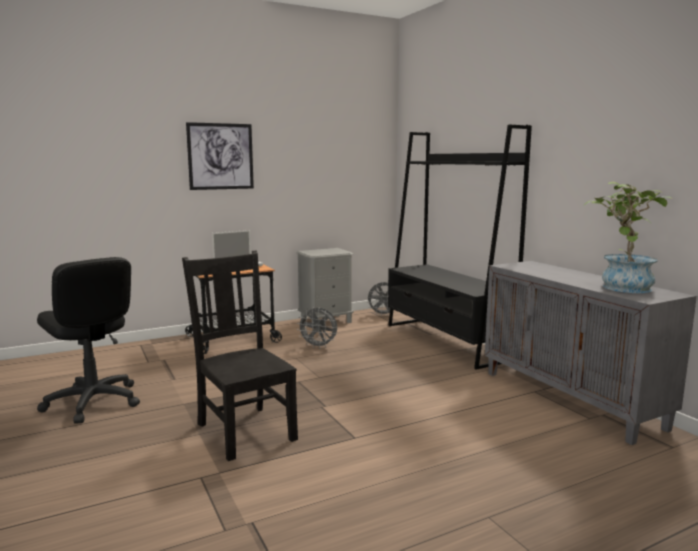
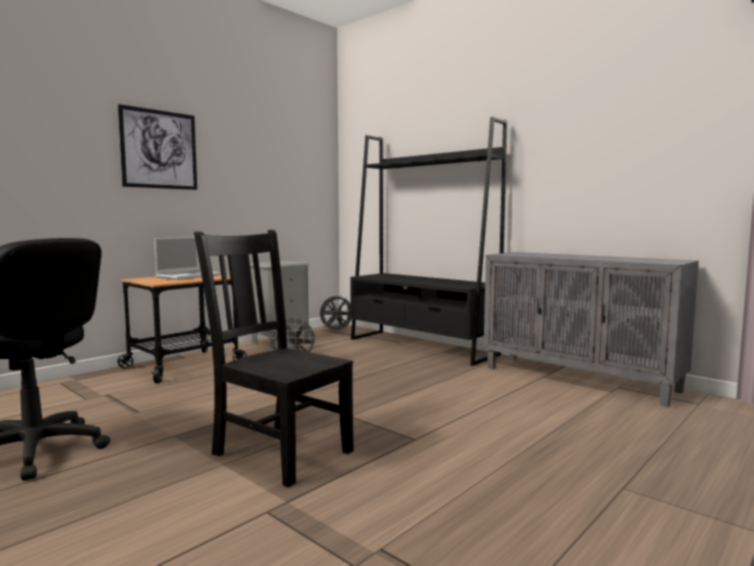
camera: 20 degrees left, 5 degrees down
potted plant [584,182,673,293] -> none

